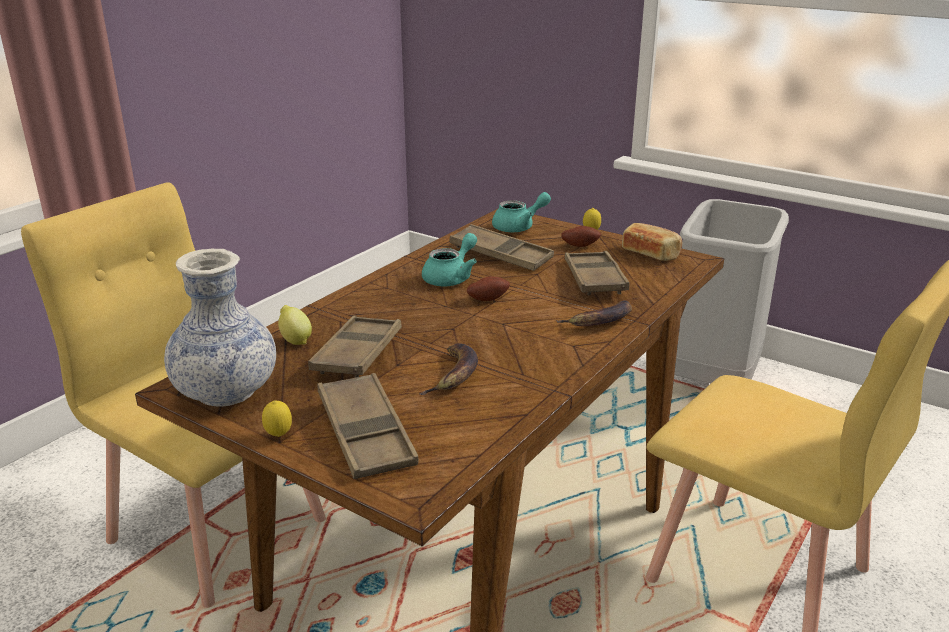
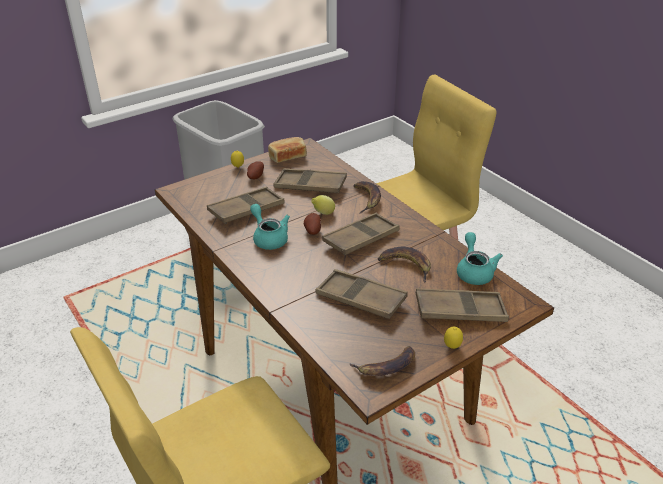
camera: 70 degrees left, 10 degrees up
vase [164,249,276,407] -> banana [349,346,415,376]
lemon [278,305,312,345] -> lemon moved to [311,195,335,215]
turquoise teapot [492,192,551,232] -> turquoise teapot moved to [457,232,503,285]
none -> brown tray [322,213,399,255]

